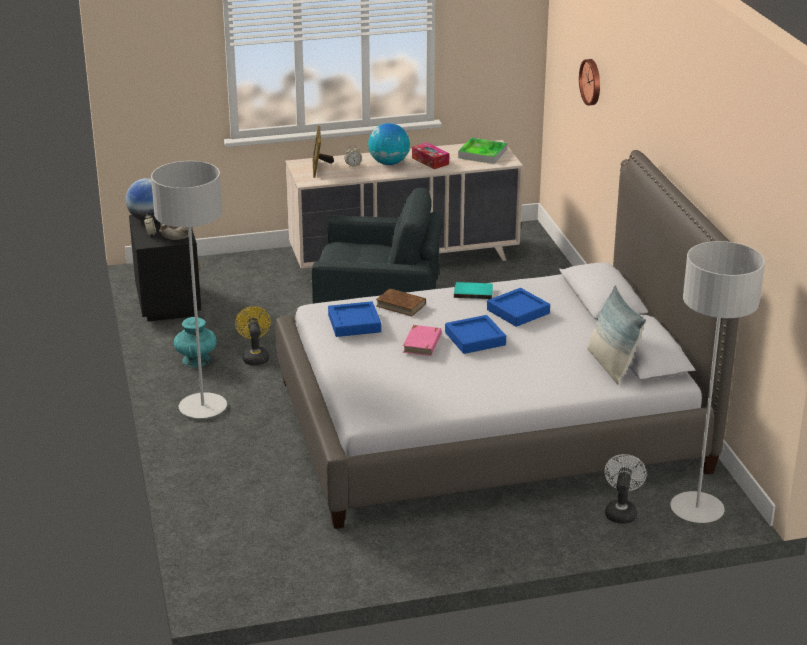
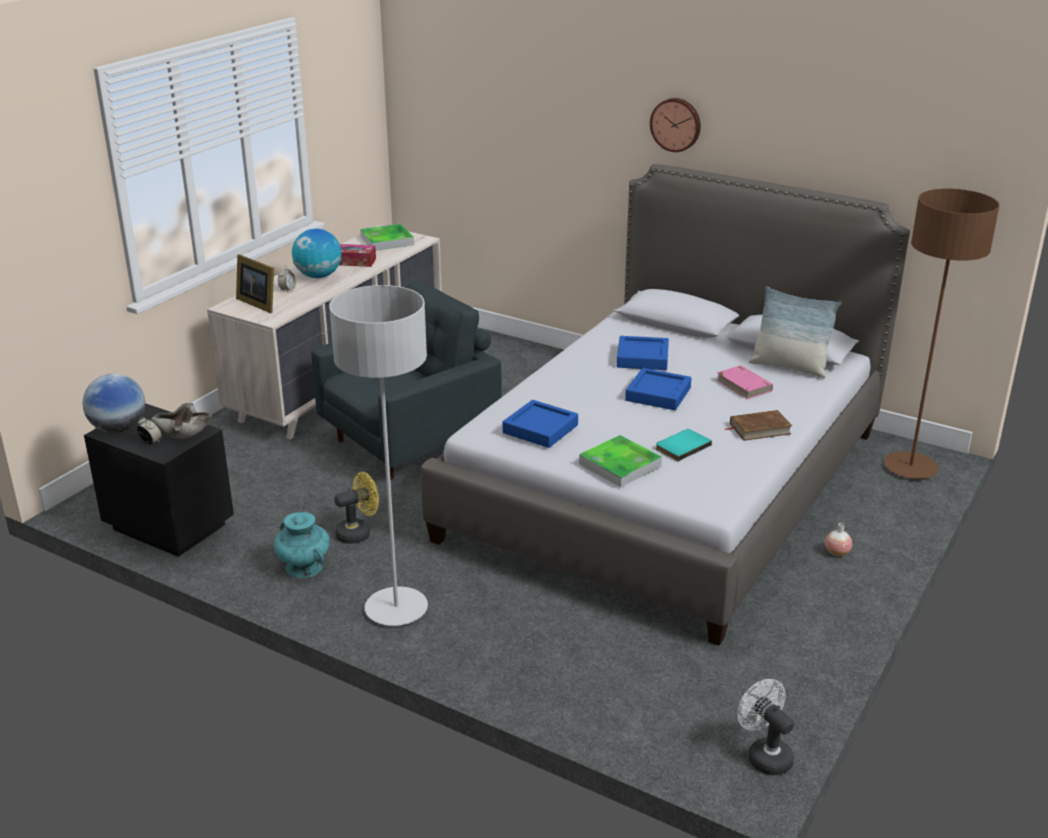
camera: 45 degrees left, 0 degrees up
yellow fan [235,306,271,365] -> yellow fan turned 120 degrees clockwise [334,472,379,544]
brown book [376,289,426,316] -> brown book moved to [725,410,792,441]
pink book [403,325,442,356] -> pink book moved to [716,365,773,399]
turquoise book [454,282,493,299] -> turquoise book moved to [655,429,712,461]
wall clock [579,59,600,106] -> wall clock moved to [650,98,701,152]
white fan [604,454,647,524] -> white fan moved to [737,679,794,775]
grey floor lamp [670,241,765,523] -> brown floor lamp [884,188,1000,479]
none -> tray [579,435,662,487]
none -> vase [825,523,852,556]

